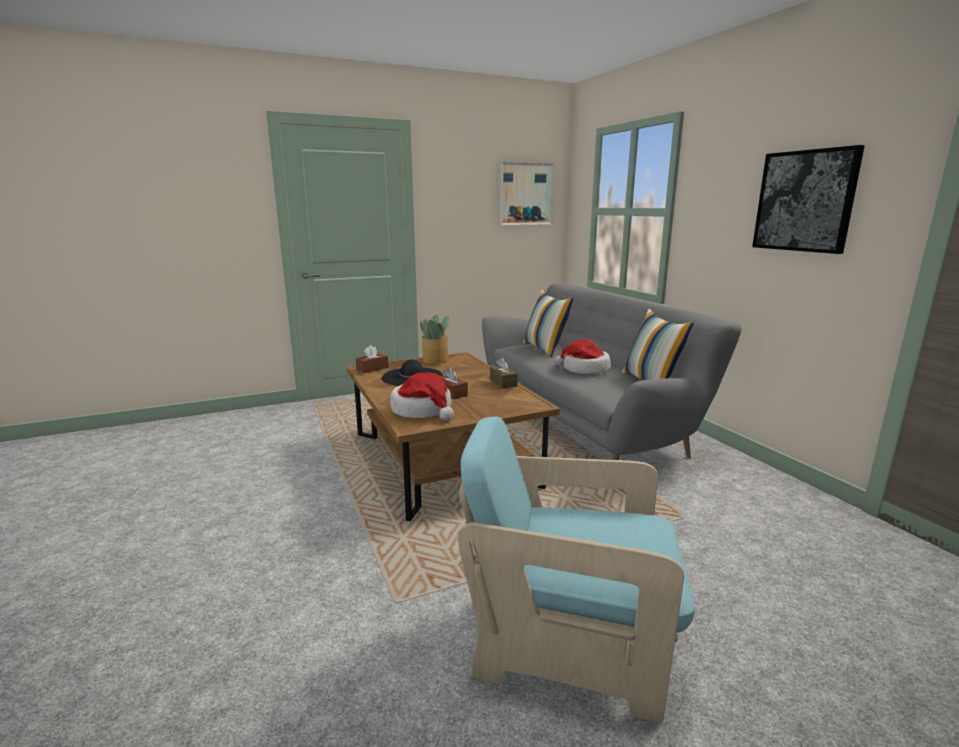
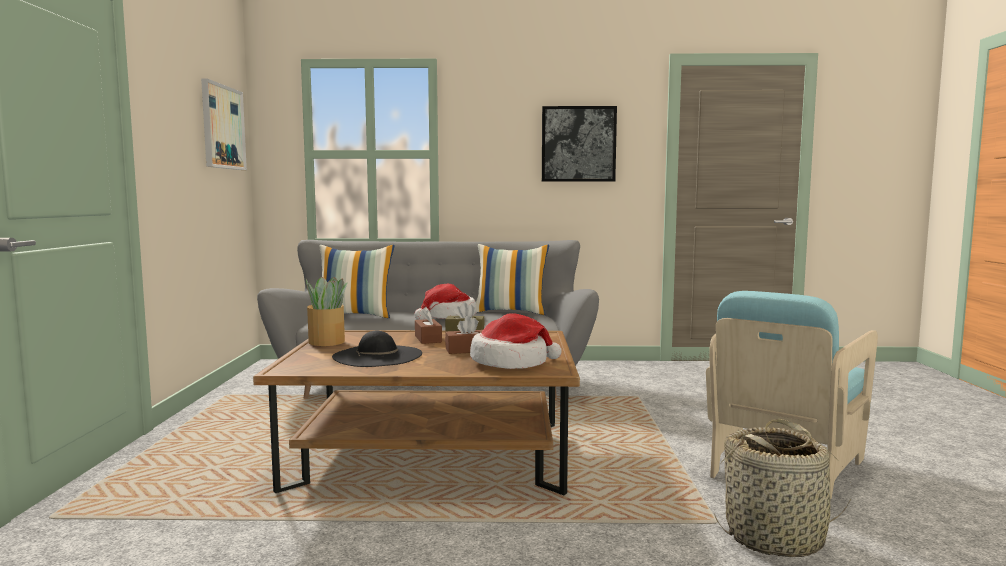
camera: 65 degrees left, 10 degrees down
brown tissue box [356,345,388,373] -> brown tissue box moved to [415,307,442,344]
none -> basket [714,419,851,557]

